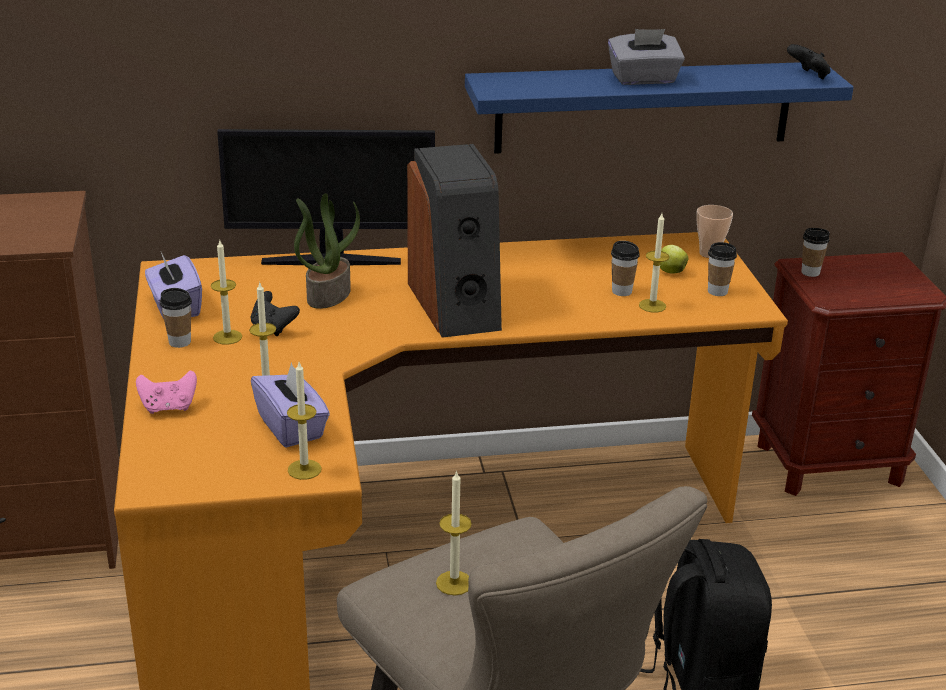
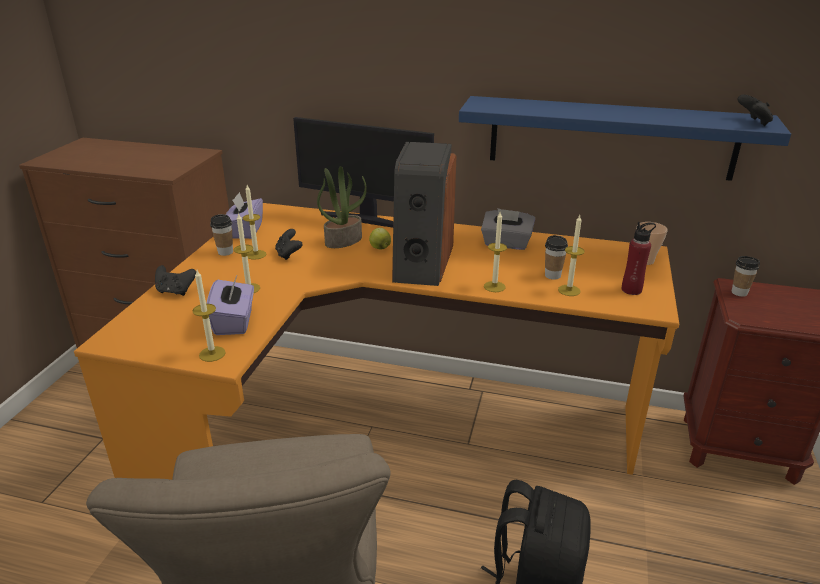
camera: 25 degrees right, 0 degrees up
pink game controller [136,371,197,414] -> black game controller [155,265,196,296]
candle [436,470,472,595] -> candle moved to [484,212,507,292]
grey tissue box [608,29,685,85] -> grey tissue box moved to [481,209,535,250]
apple [660,245,688,273] -> apple moved to [369,228,391,250]
cup [708,242,737,296] -> red bottle [622,222,656,295]

